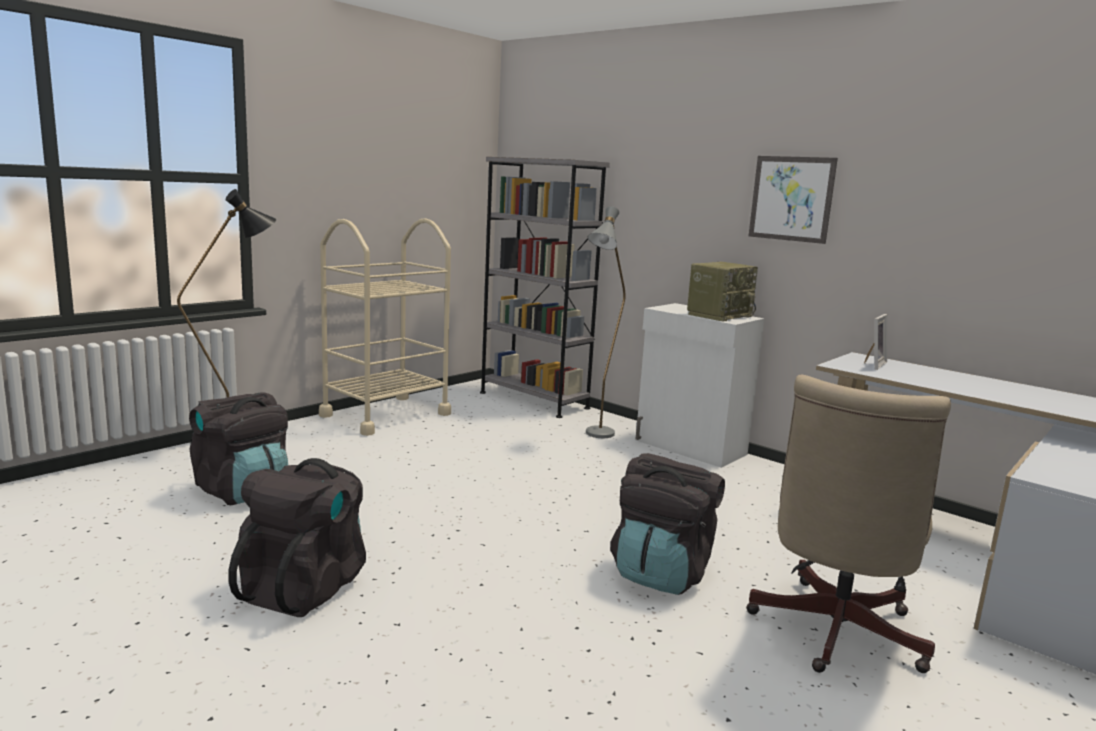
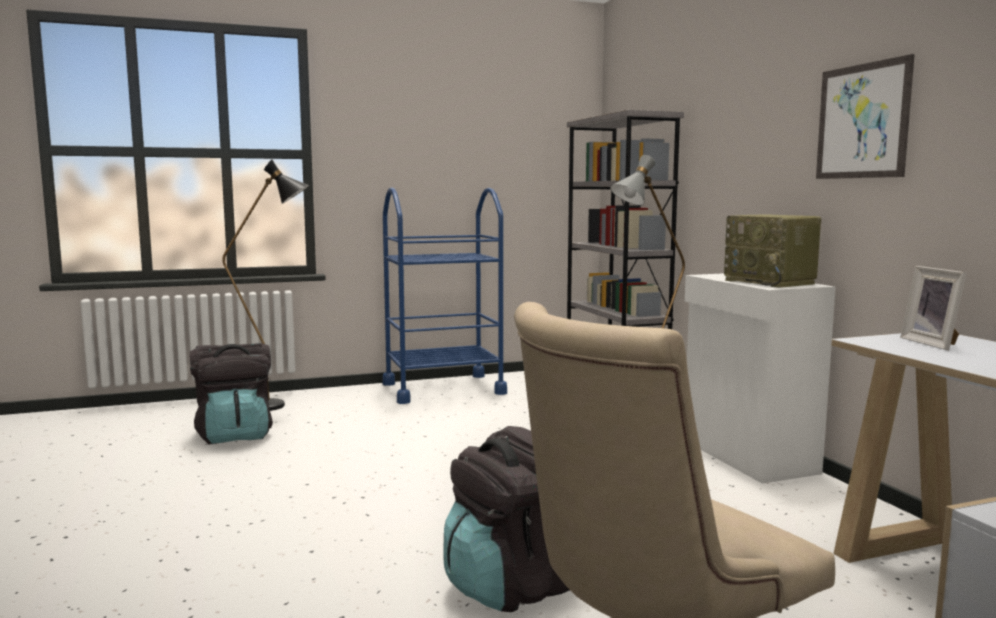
camera: 30 degrees right, 5 degrees down
black backpack [228,458,366,617] -> none
beige cart [319,218,451,436] -> blue cart [382,187,507,404]
radio [687,262,758,321] -> radio turned 75 degrees clockwise [724,214,821,288]
picture frame [864,314,887,370] -> picture frame turned 105 degrees clockwise [900,266,967,350]

